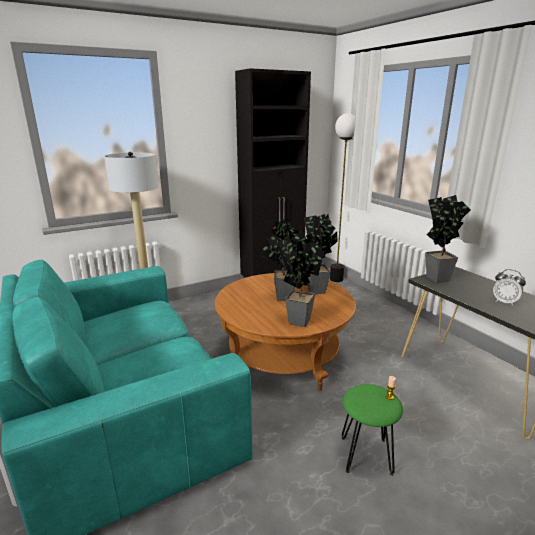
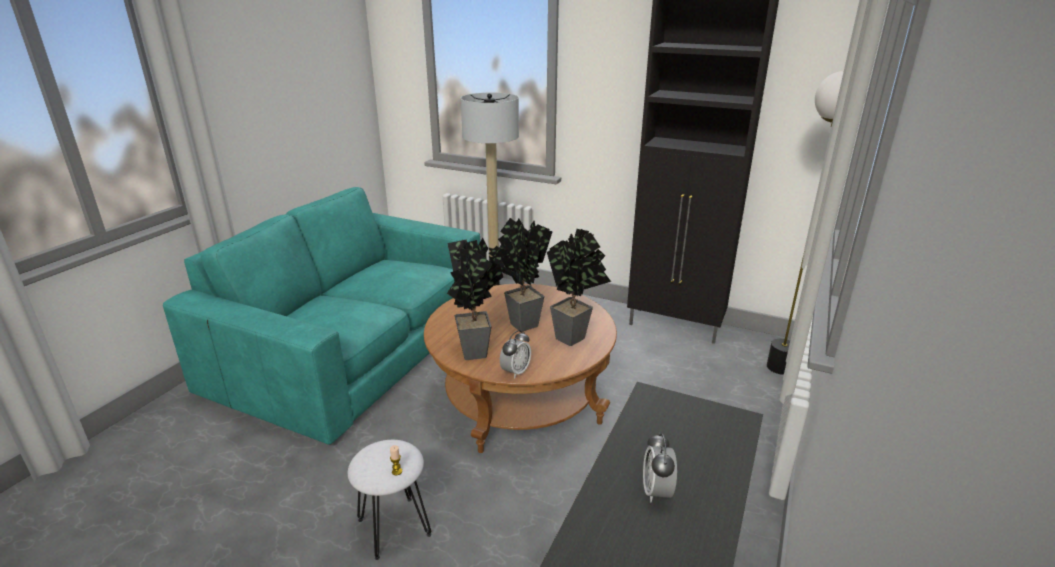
camera: 55 degrees right, 5 degrees up
green stool [342,384,403,476] -> white stool [348,440,431,560]
potted plant [425,195,471,283] -> none
none -> alarm clock [500,330,531,379]

